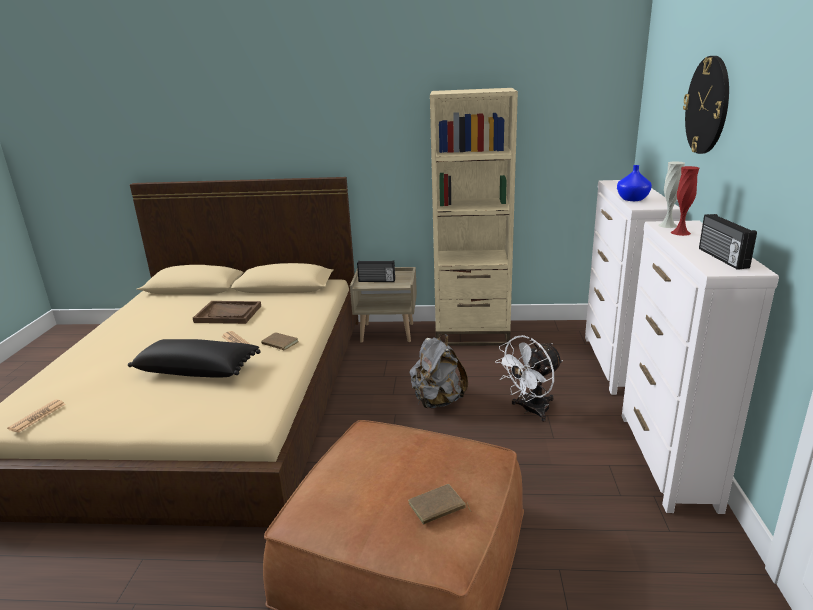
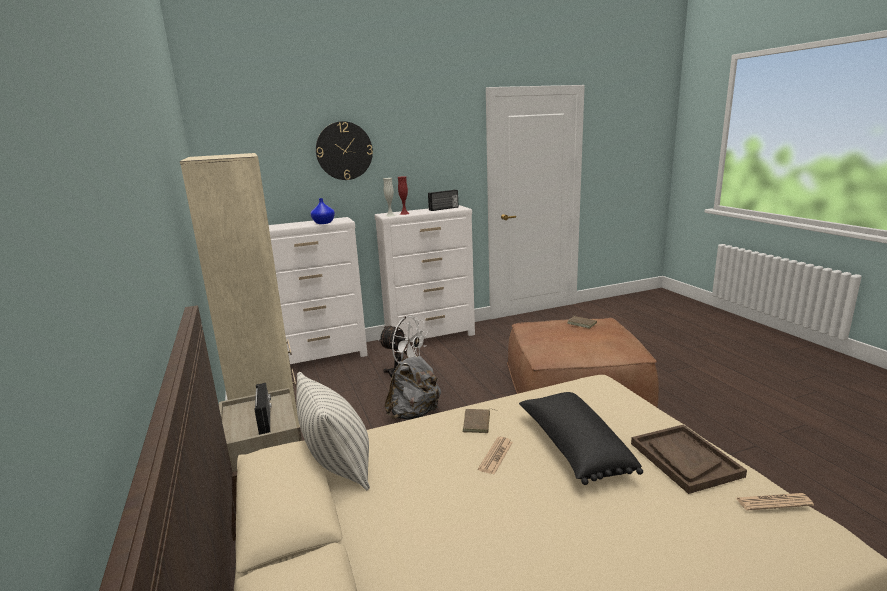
camera: 115 degrees left, 5 degrees down
brown tray [193,301,261,324] -> brown tray moved to [631,425,747,494]
none -> pillow [296,372,370,490]

